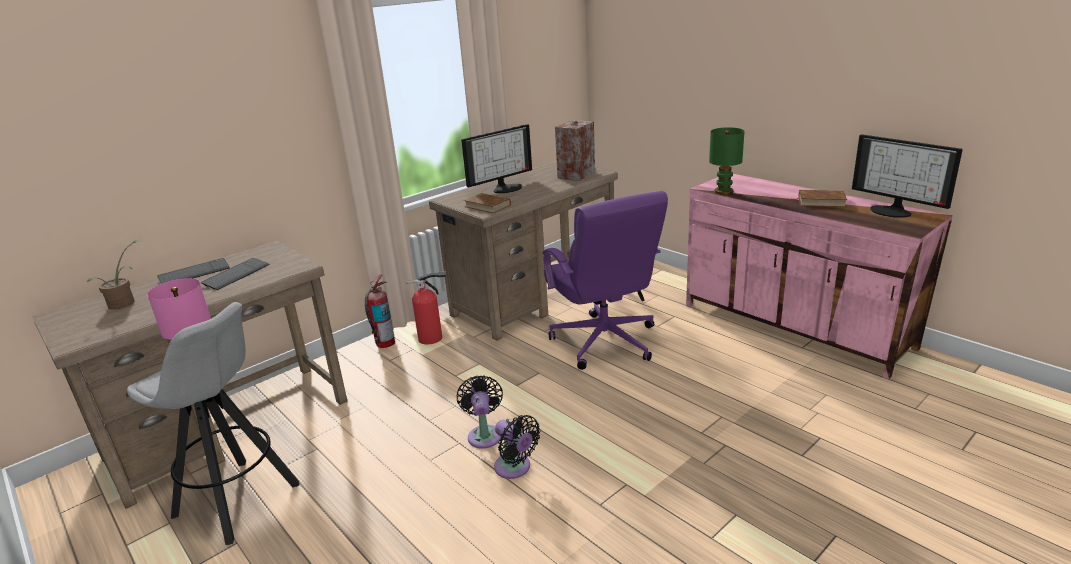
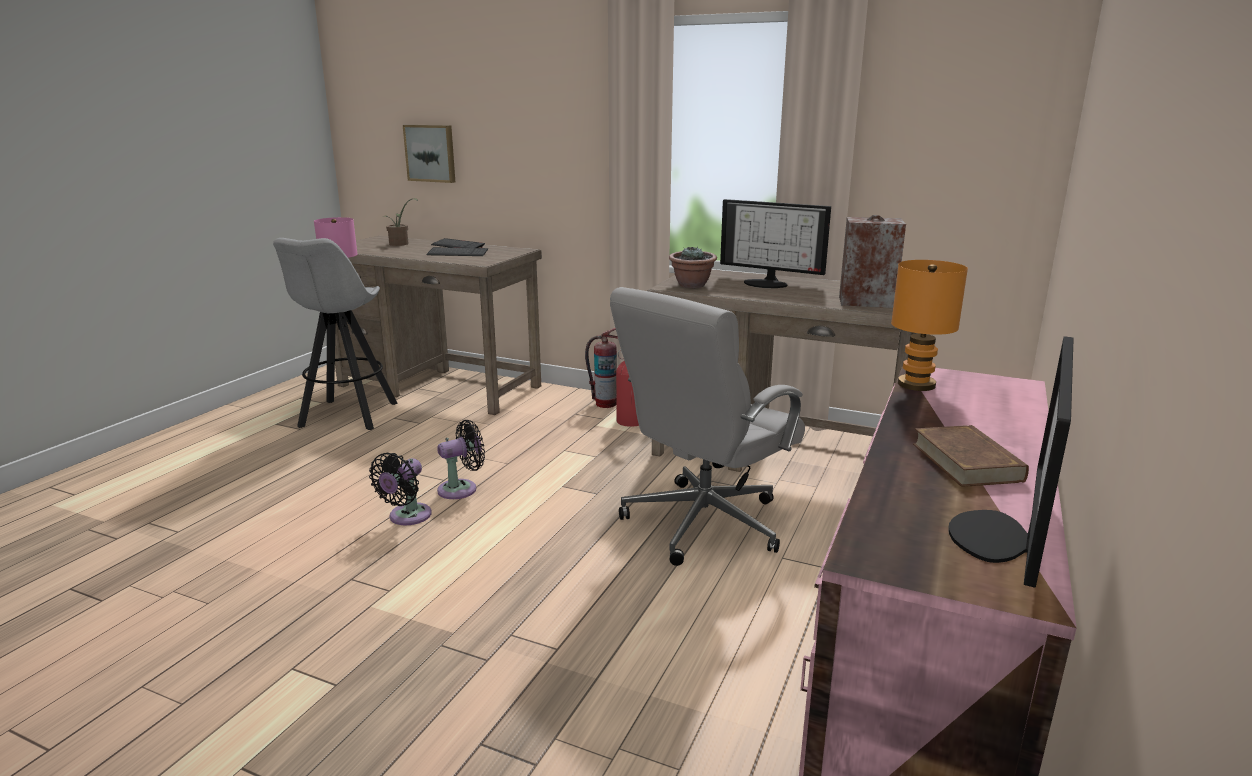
camera: 65 degrees right, 5 degrees down
brown book [464,193,511,213] -> potted plant [669,246,717,288]
purple office chair [542,191,668,370] -> grey office chair [610,287,805,566]
green table lamp [709,127,745,195] -> orange table lamp [891,260,968,391]
none -> picture [403,125,455,183]

